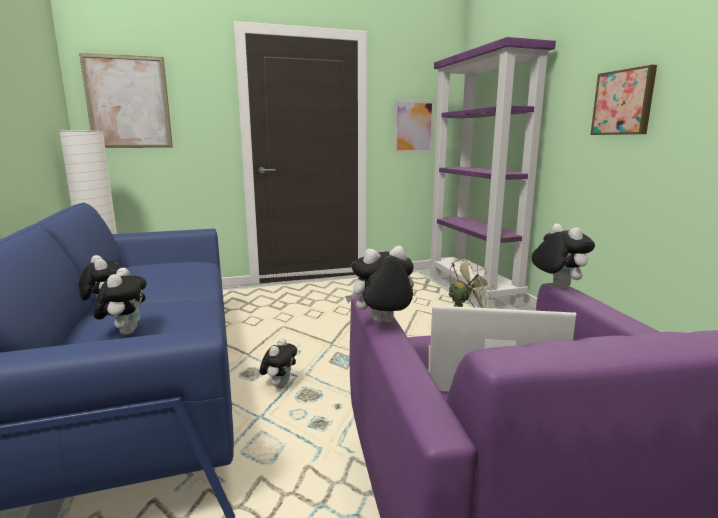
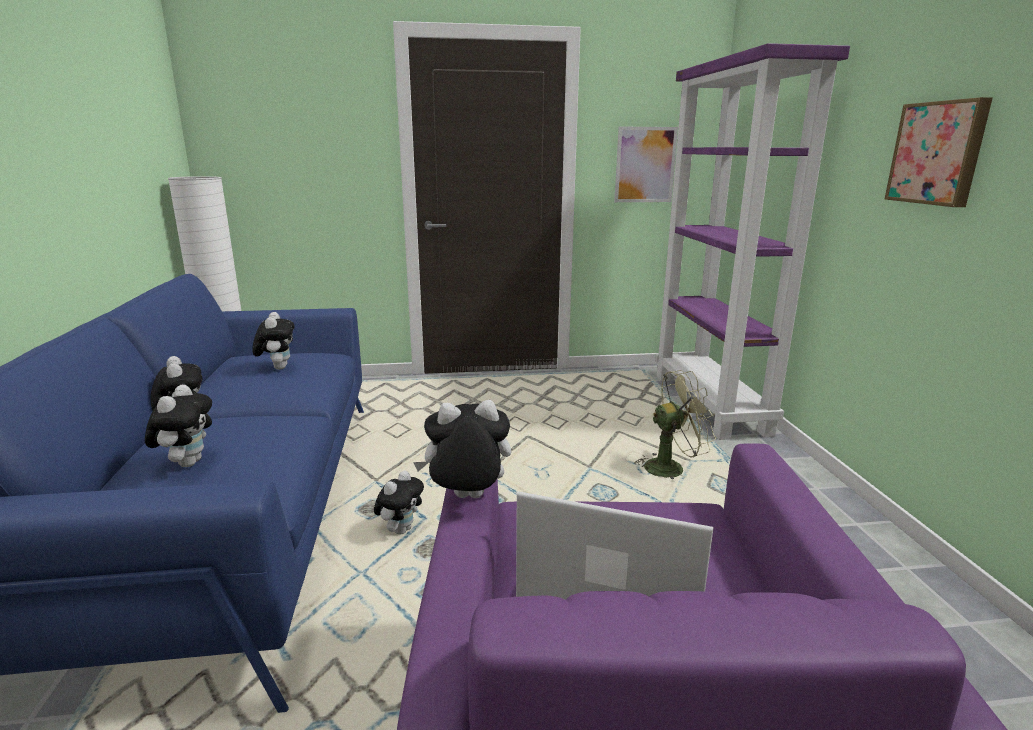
camera: 10 degrees right, 5 degrees up
picture [79,53,173,148] -> none
plush toy [532,224,595,288] -> plush toy moved to [252,312,294,370]

